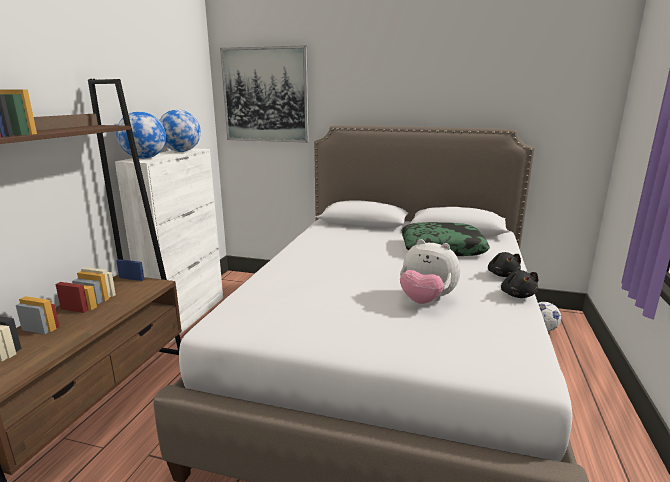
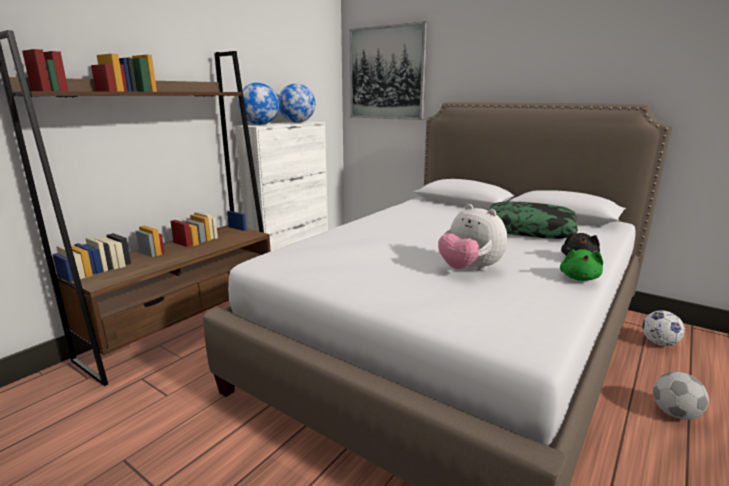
camera: 20 degrees right, 0 degrees up
black plush toy [501,270,539,298] -> green plush toy [560,249,603,281]
none -> football [653,372,709,420]

